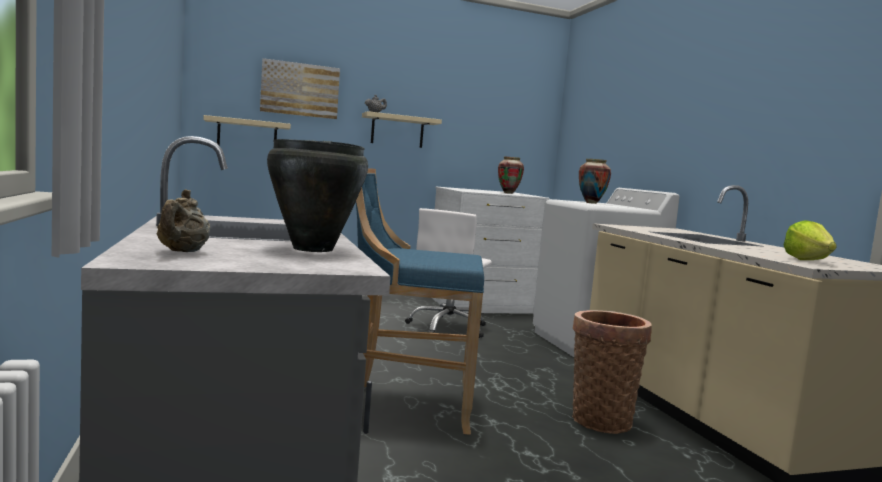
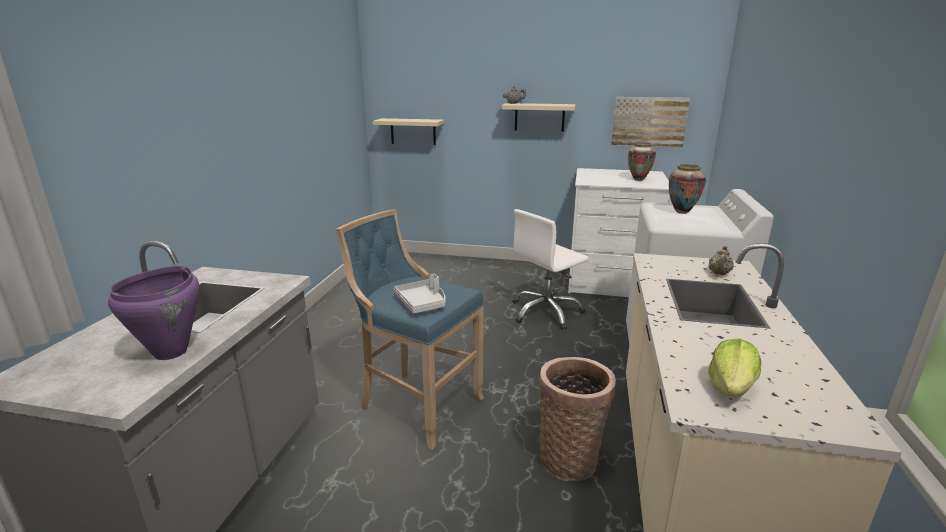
camera: 30 degrees right, 15 degrees up
beige teapot [157,189,210,252] -> beige teapot moved to [708,246,734,275]
picture [260,58,340,119] -> picture moved to [611,97,690,147]
black cooking pot [267,139,368,252] -> purple cooking pot [108,266,199,360]
none -> grey tray [393,274,446,314]

